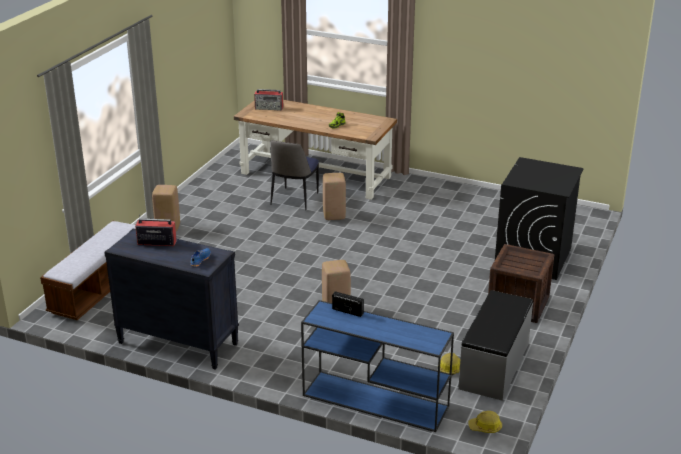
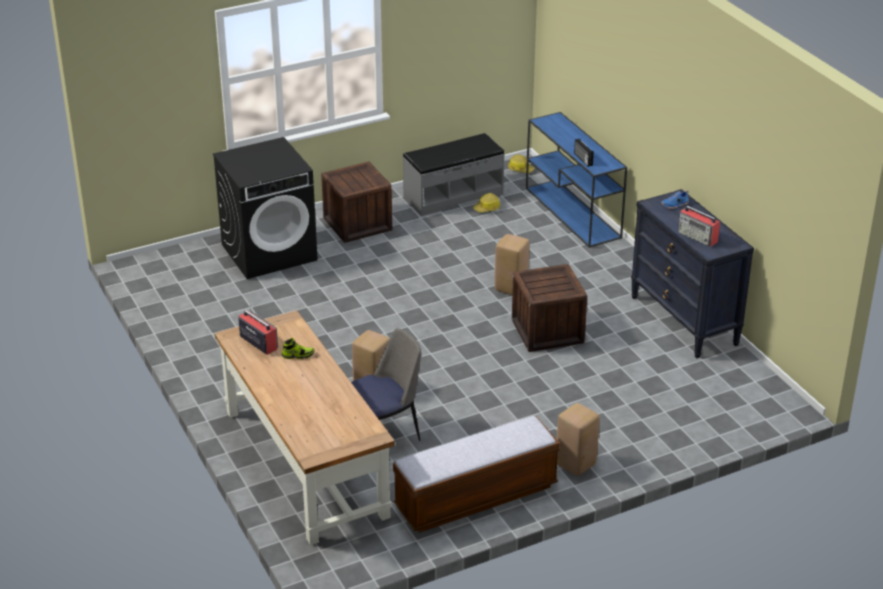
camera: 140 degrees left, 5 degrees up
bench [40,221,136,320] -> bench moved to [393,416,560,533]
radio [254,89,284,110] -> radio moved to [238,305,278,355]
none -> crate [512,264,587,352]

